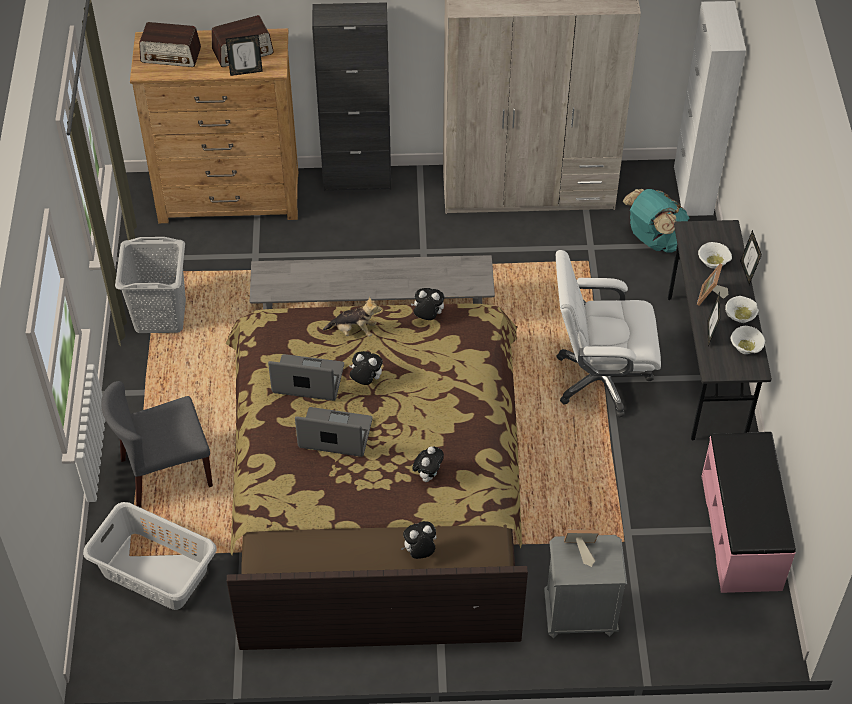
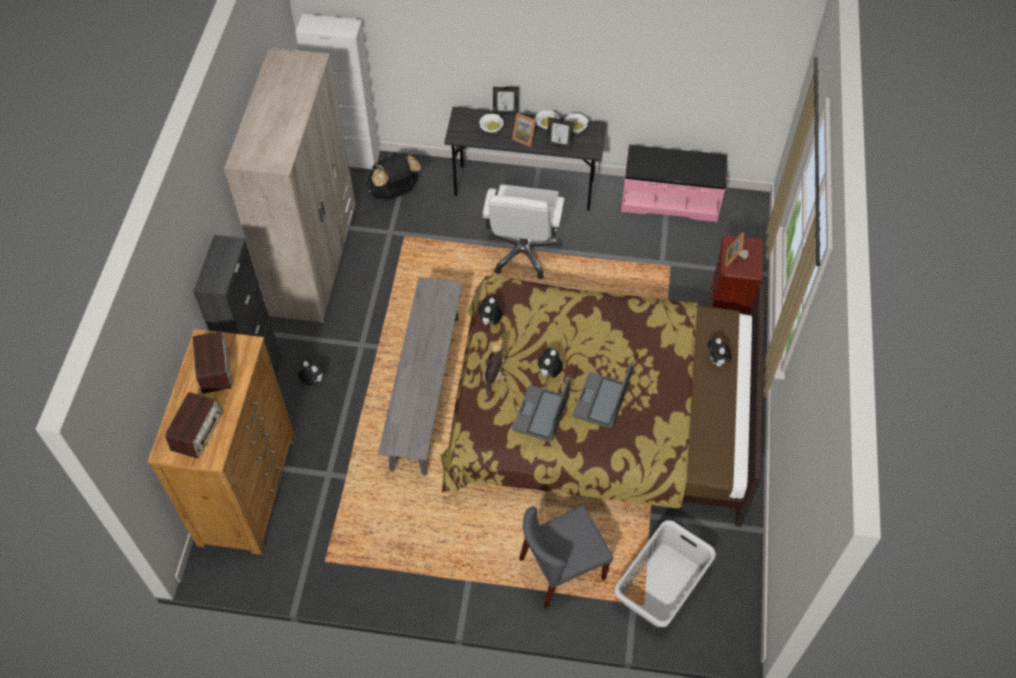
camera: 80 degrees left, 5 degrees up
grey chair [101,381,213,508] -> grey chair turned 75 degrees clockwise [519,505,613,609]
grey laundry basket [115,237,186,333] -> none
picture frame [226,35,263,76] -> none
plush toy [412,446,444,482] -> plush toy moved to [298,358,324,385]
grey nightstand [544,535,627,638] -> brown nightstand [710,235,763,315]
turquoise backpack [622,189,689,253] -> black backpack [366,154,421,200]

